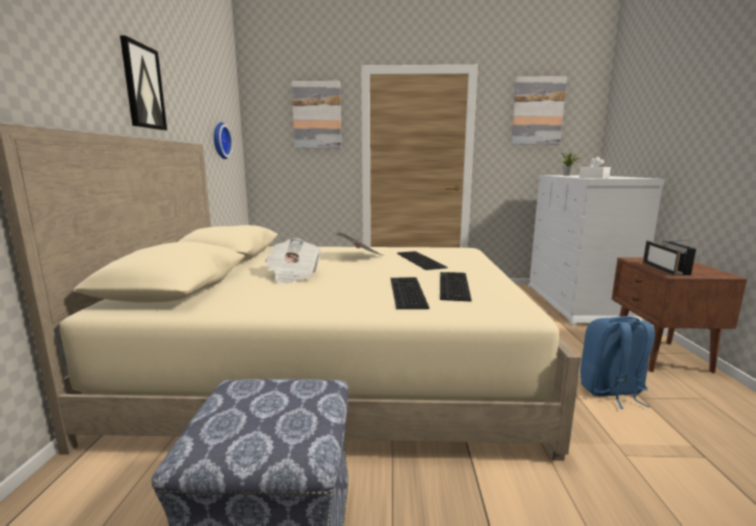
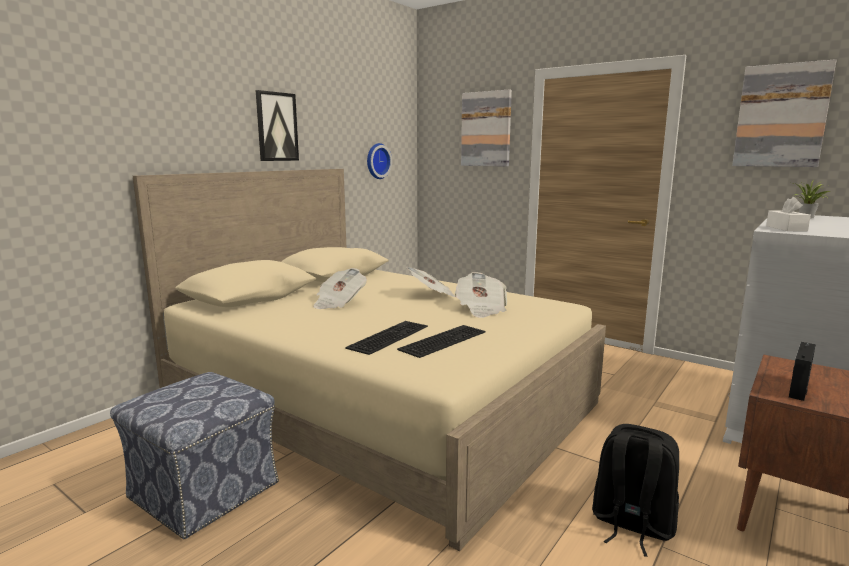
camera: 35 degrees right, 0 degrees up
keyboard [397,251,447,270] -> newspaper [455,272,507,318]
blue backpack [580,316,655,409] -> black backpack [592,424,679,557]
picture frame [643,240,681,276] -> none

